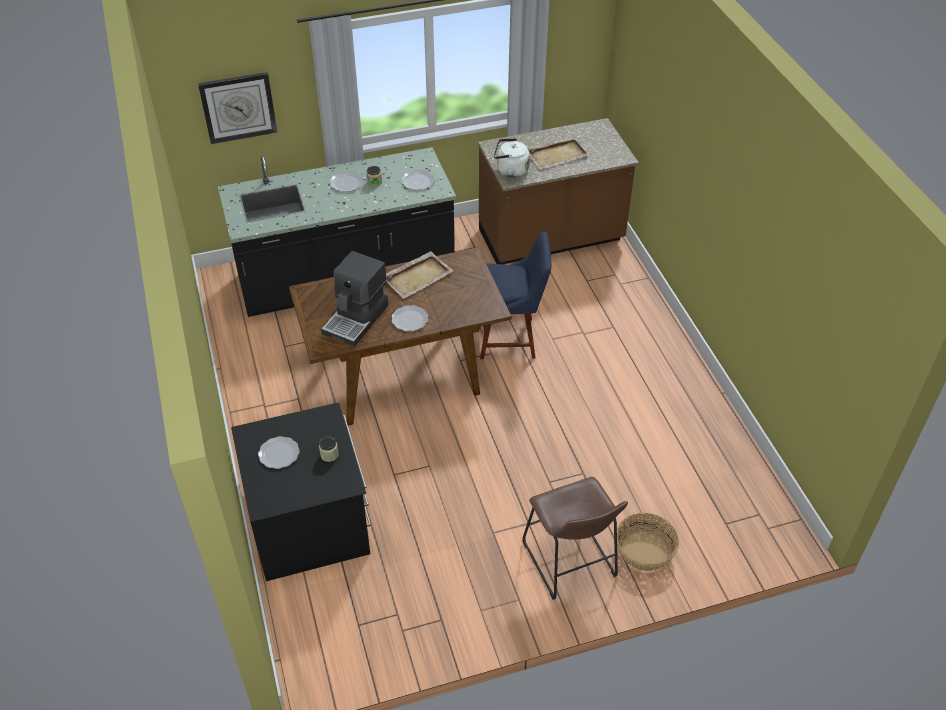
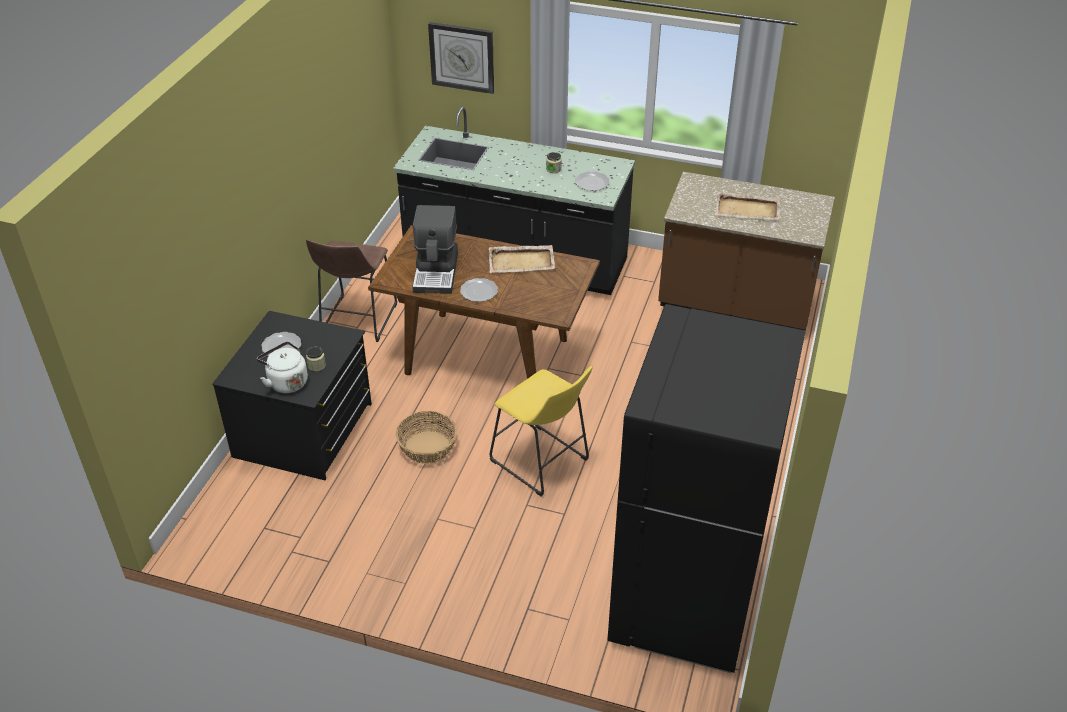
camera: 35 degrees right, 5 degrees down
coffee machine [321,251,388,347] -> coffee machine turned 60 degrees counterclockwise [412,205,458,294]
plate [330,171,363,192] -> none
blue chair [480,232,552,359] -> none
white kettle [494,138,530,178] -> white kettle moved to [257,341,308,393]
brown stool [522,477,628,600] -> brown stool moved to [306,239,397,342]
basket [617,513,679,571] -> basket moved to [396,411,457,464]
none -> yellow stool [490,366,593,496]
none -> black fridge [607,304,806,673]

